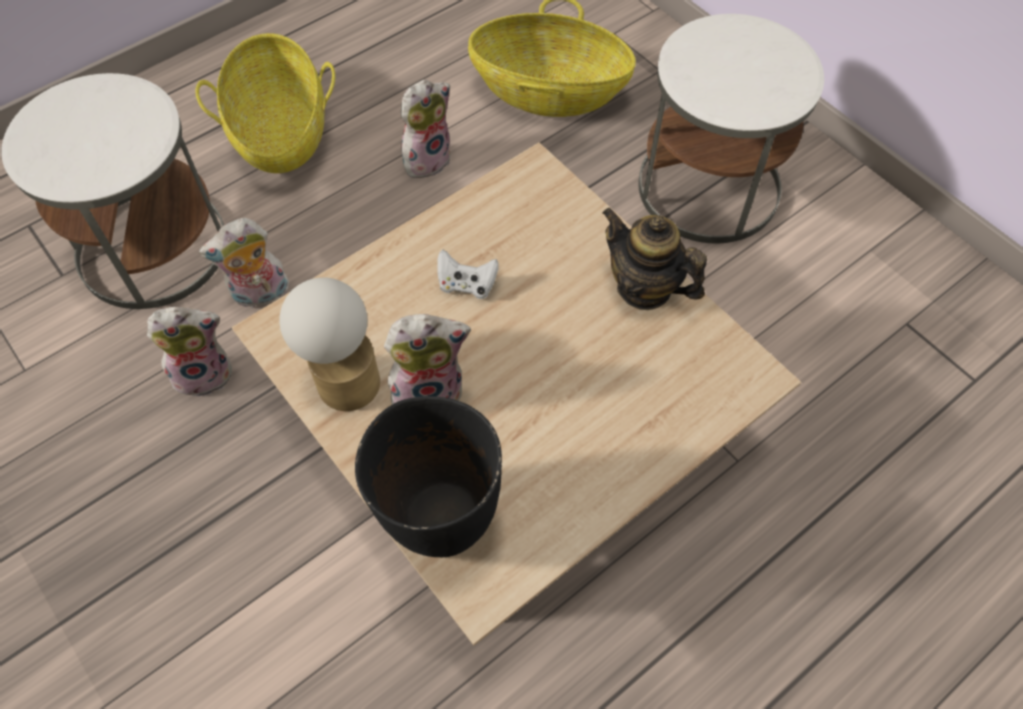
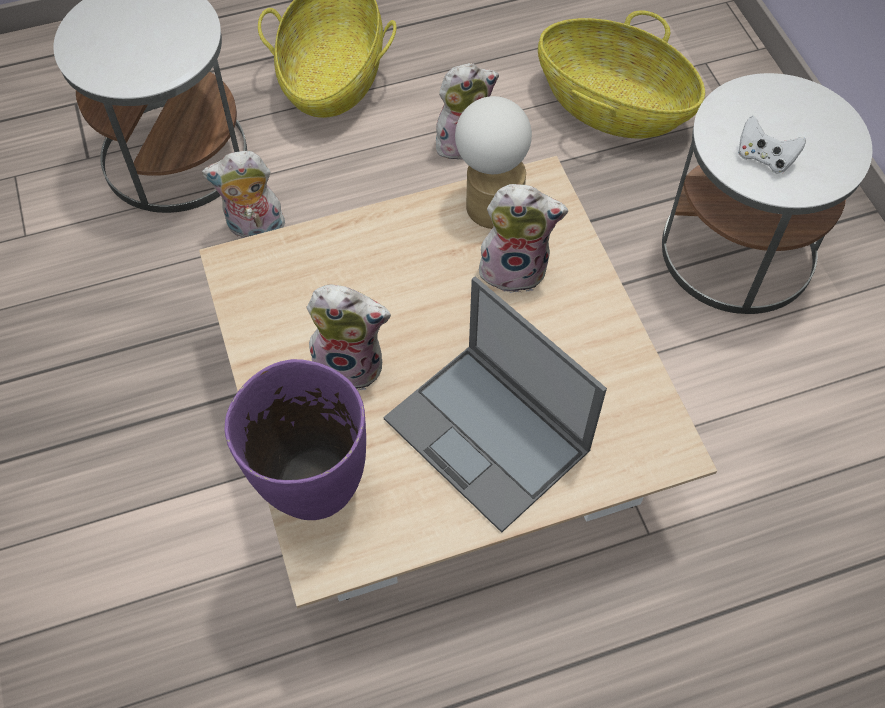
camera: 20 degrees right, 0 degrees up
plush toy [147,307,232,397] -> plush toy moved to [477,184,568,293]
table lamp [279,277,380,411] -> table lamp moved to [455,96,532,229]
black vase [355,396,502,557] -> purple vase [225,359,366,520]
white game controller [437,250,499,299] -> white game controller moved to [738,115,806,174]
teapot [602,208,707,310] -> none
none -> laptop [384,276,607,533]

